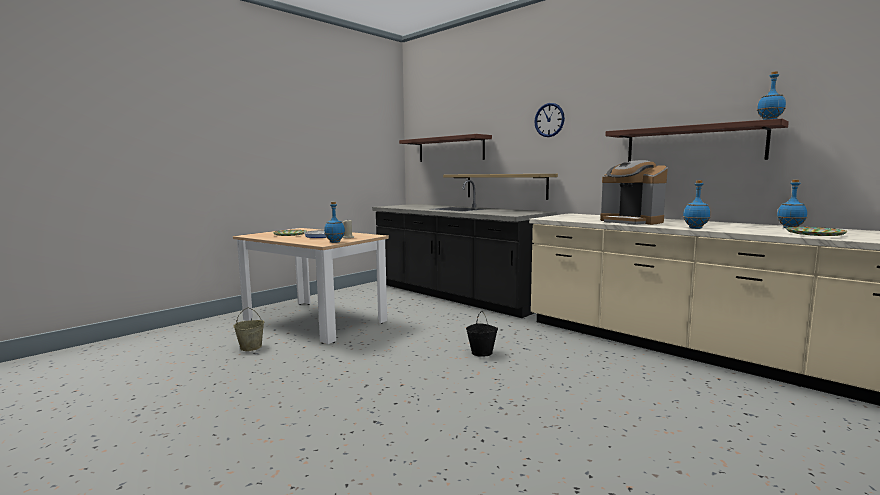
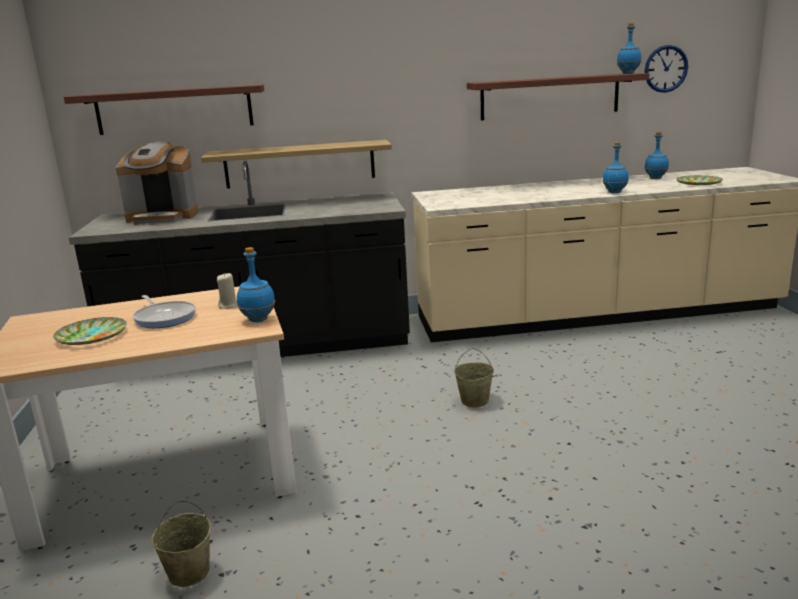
camera: 50 degrees left, 10 degrees up
black bucket [466,311,498,357] -> beige bucket [454,348,494,408]
wall clock [534,103,565,137] -> wall clock moved to [644,45,688,93]
coffee machine [600,160,668,225] -> coffee machine moved to [116,142,198,224]

